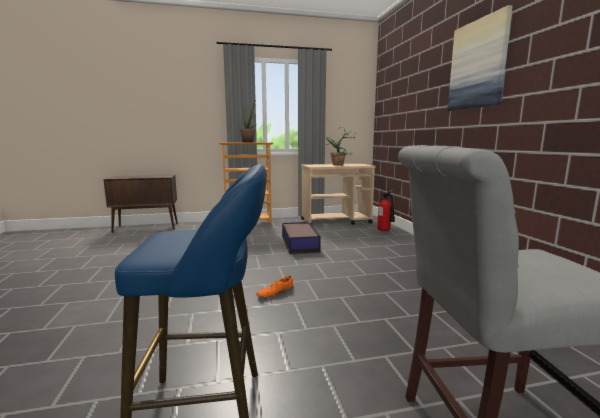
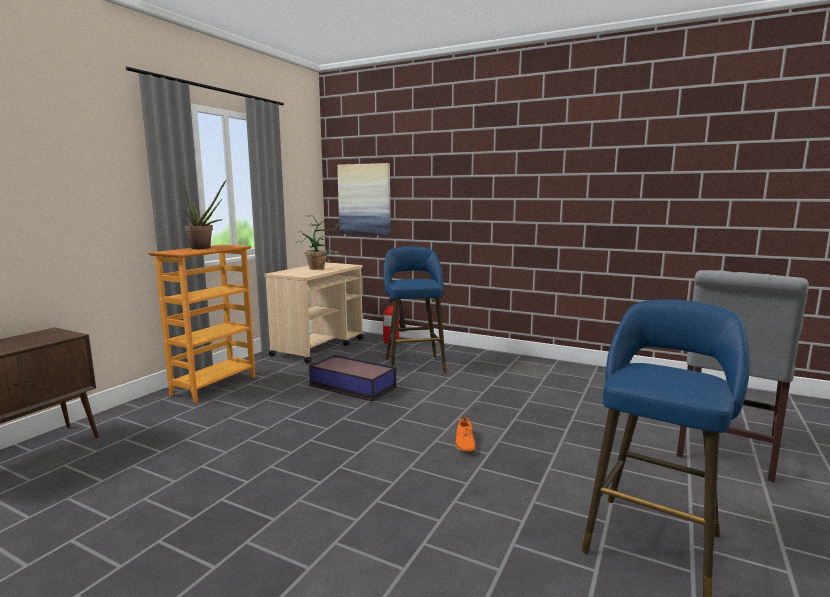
camera: 50 degrees left, 0 degrees up
picture [448,5,513,111] -> picture moved to [337,163,391,236]
none -> blue stool [383,246,447,373]

